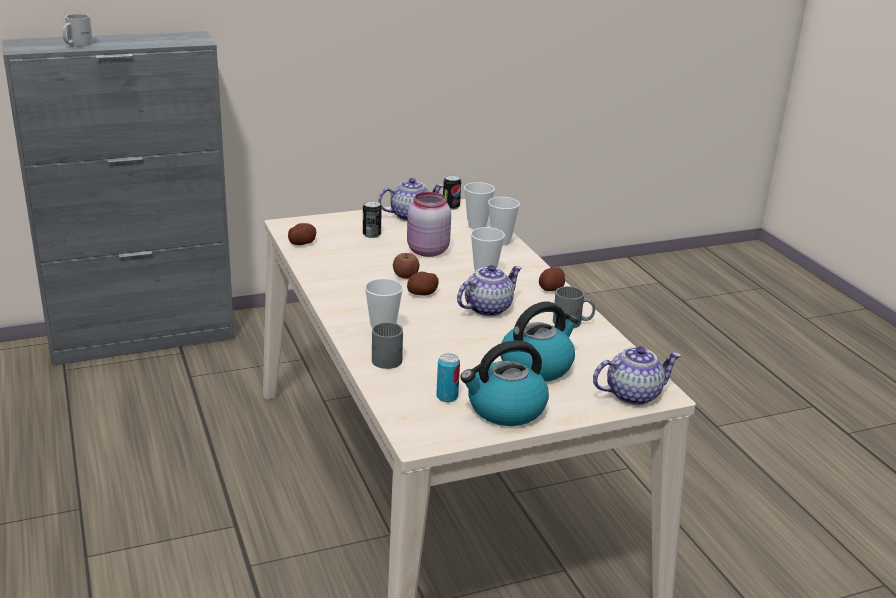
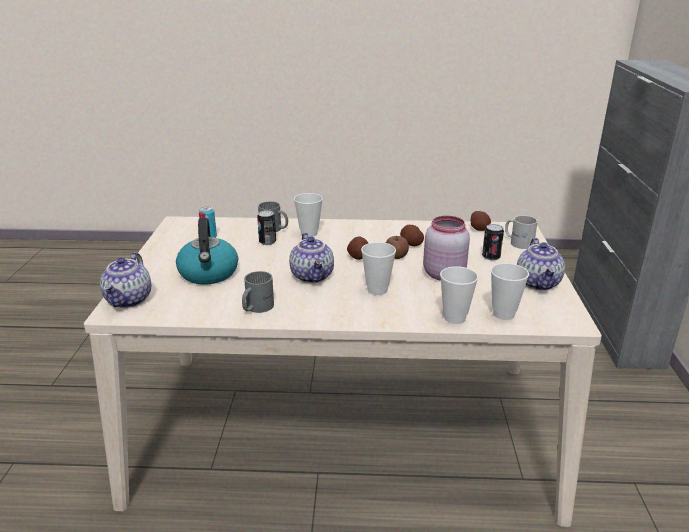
camera: 115 degrees right, 0 degrees up
white mug [62,14,93,47] -> white mug moved to [505,215,538,249]
can [443,175,461,210] -> can moved to [257,210,276,245]
kettle [460,340,549,426] -> none
potato [539,267,565,291] -> potato moved to [400,225,424,246]

